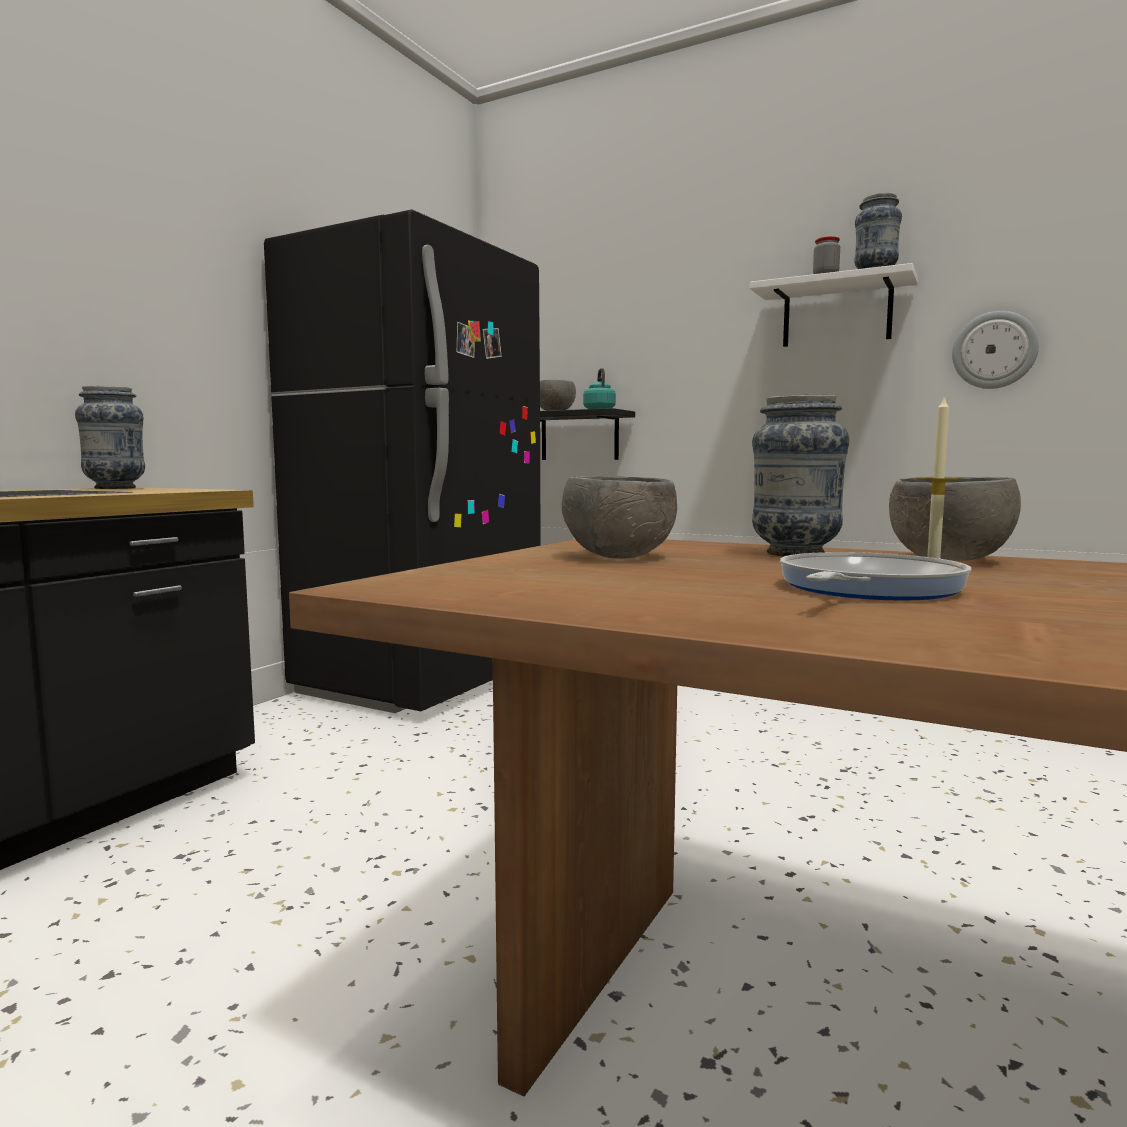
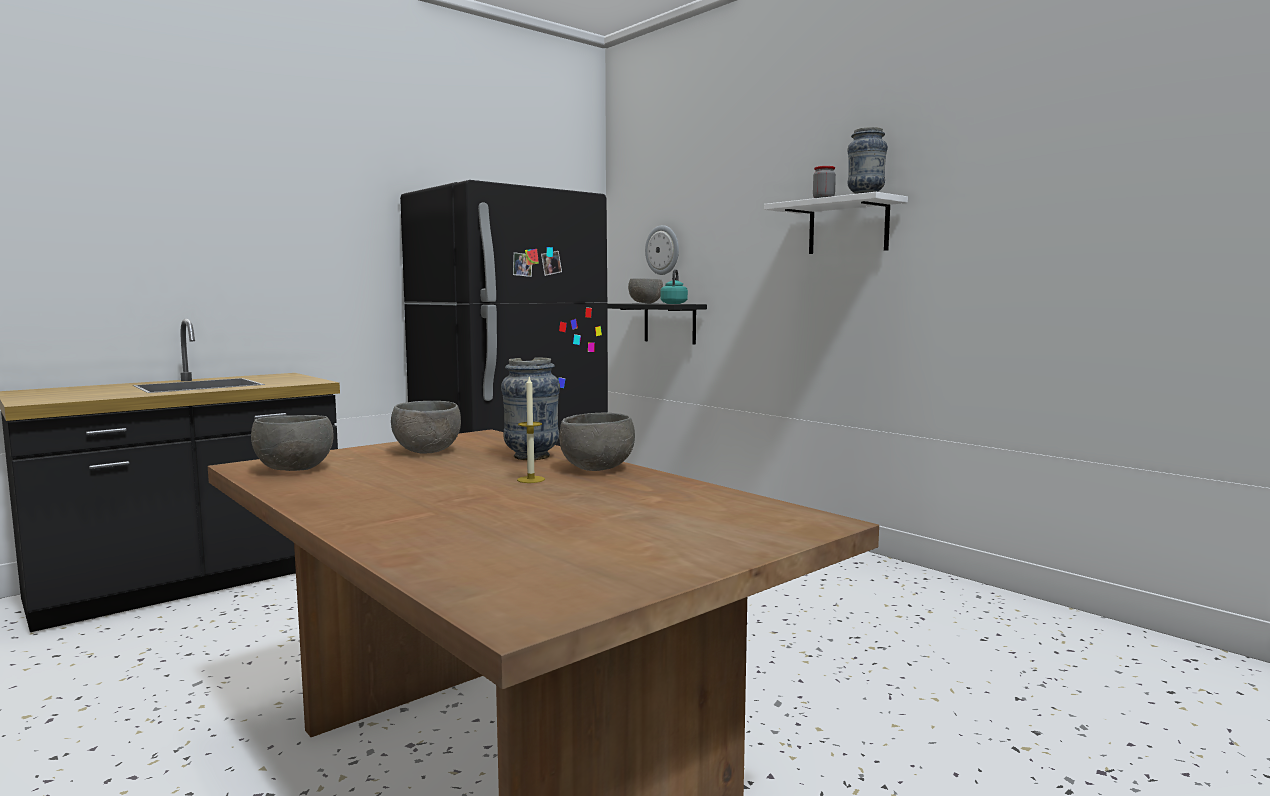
camera: 20 degrees right, 0 degrees up
vase [75,386,145,489] -> none
frying pan [780,552,971,601] -> none
wall clock [952,311,1039,389] -> wall clock moved to [645,225,679,275]
none -> grey bowl [251,415,334,471]

